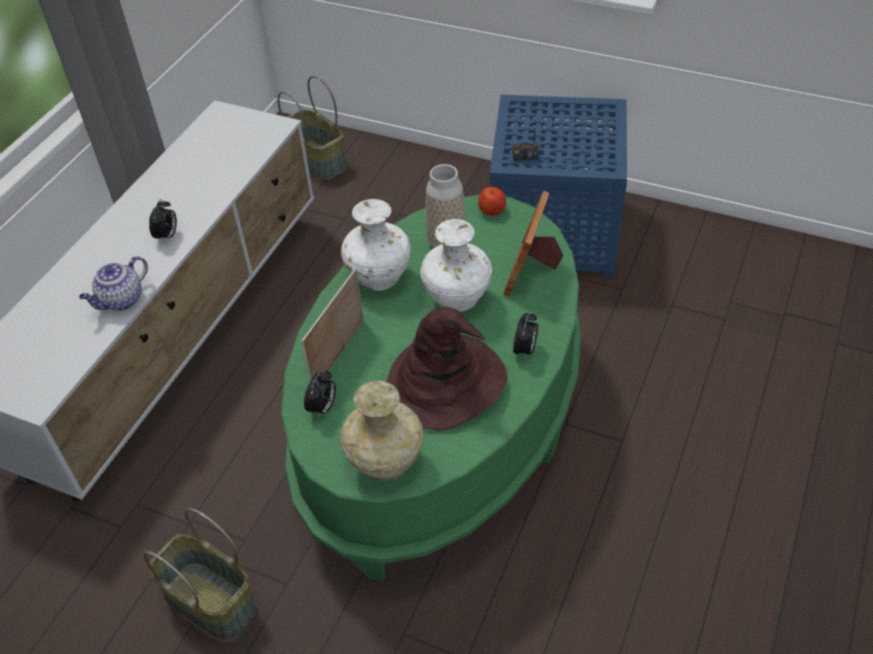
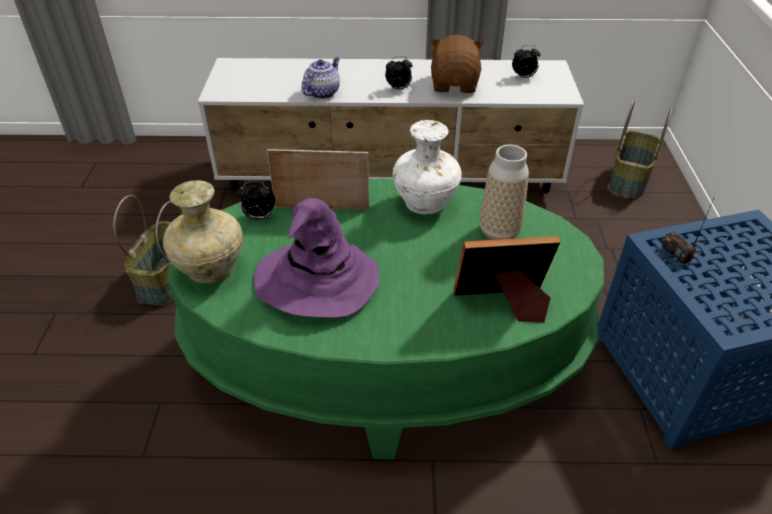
camera: 65 degrees right, 5 degrees down
teapot [79,256,148,311] -> teapot turned 105 degrees clockwise [301,57,340,99]
brown hat [386,307,506,431] -> purple hat [254,198,379,318]
white vase [420,219,492,312] -> none
apple [478,187,506,216] -> none
alarm clock [513,312,538,359] -> alarm clock moved to [512,45,541,78]
none -> brown plush toy [430,35,484,93]

